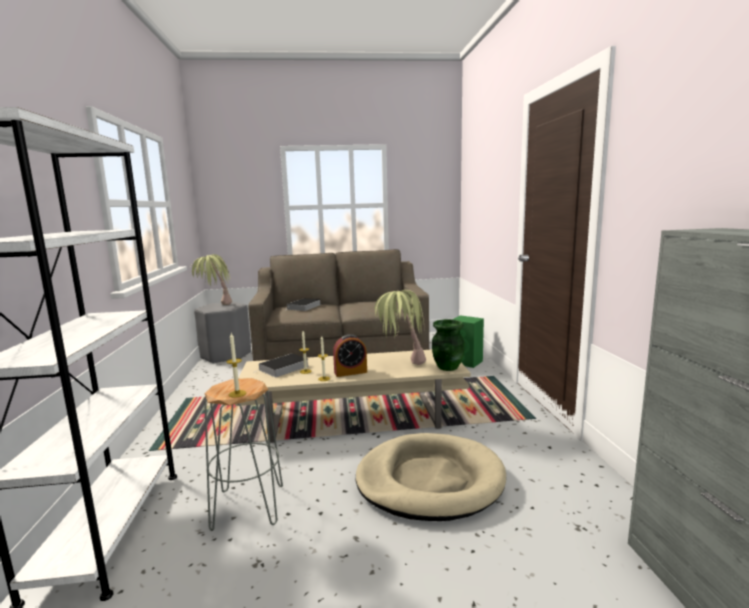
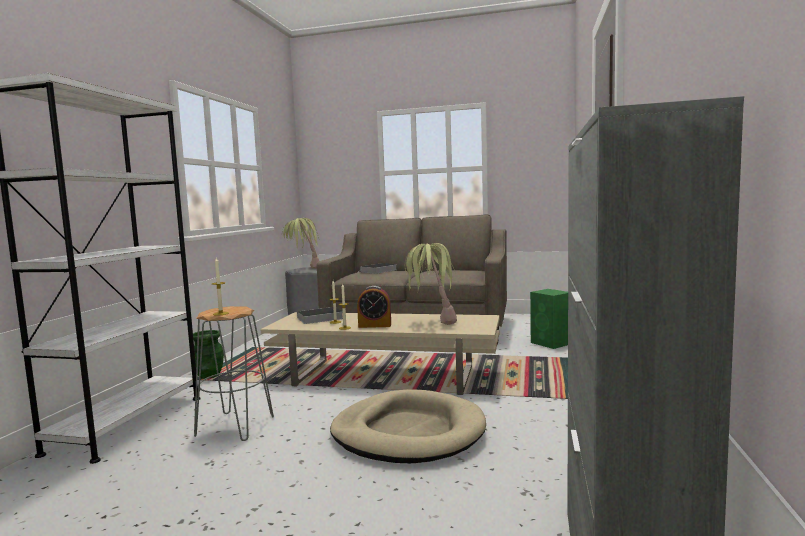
camera: 20 degrees right, 5 degrees down
green vase [432,319,465,371] -> green vase moved to [193,330,224,379]

